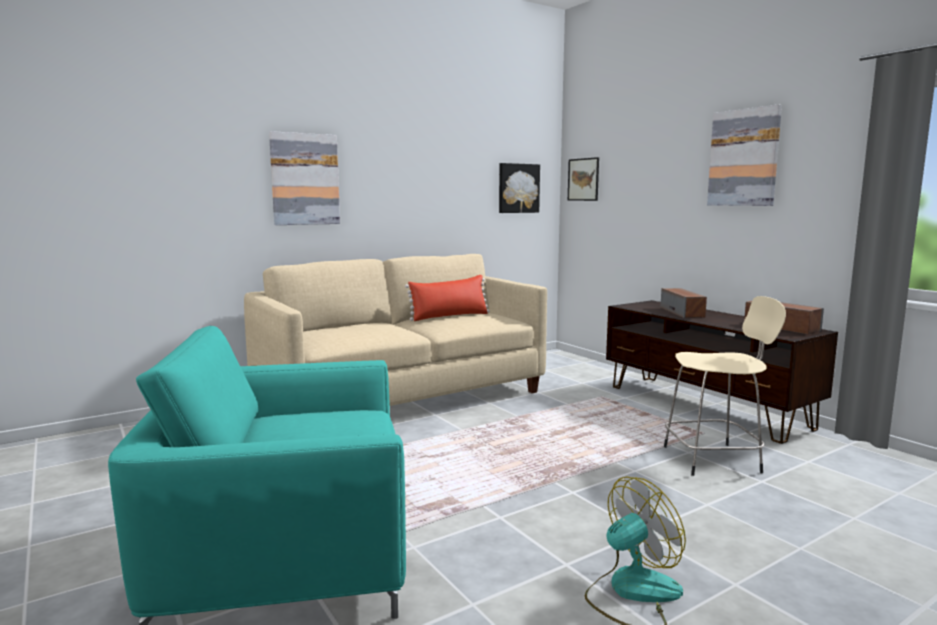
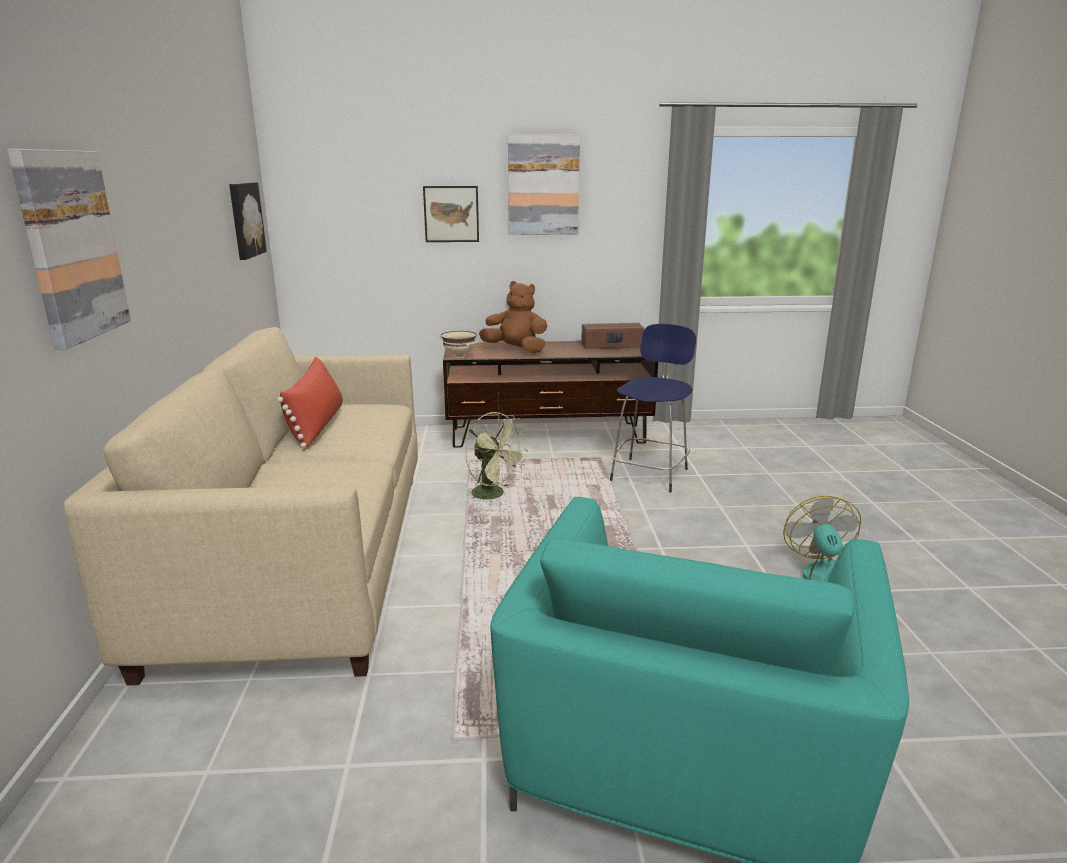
camera: 60 degrees left, 10 degrees up
picture [568,157,599,201] -> picture moved to [423,186,479,242]
speaker [660,288,707,318] -> brown plush toy [479,281,547,353]
beige stool [664,296,786,476] -> blue stool [610,324,696,492]
none -> beige bowl [440,331,478,358]
none -> green fan [465,412,528,499]

